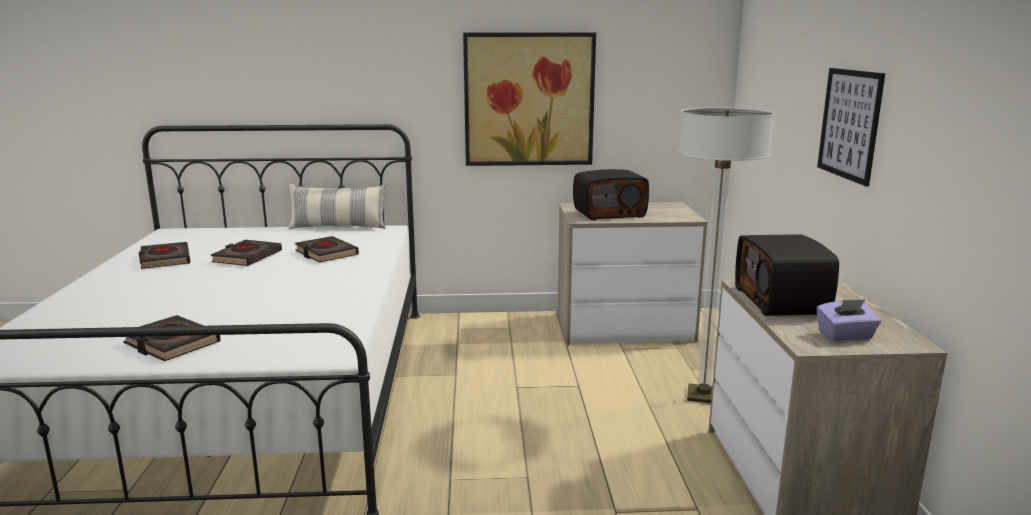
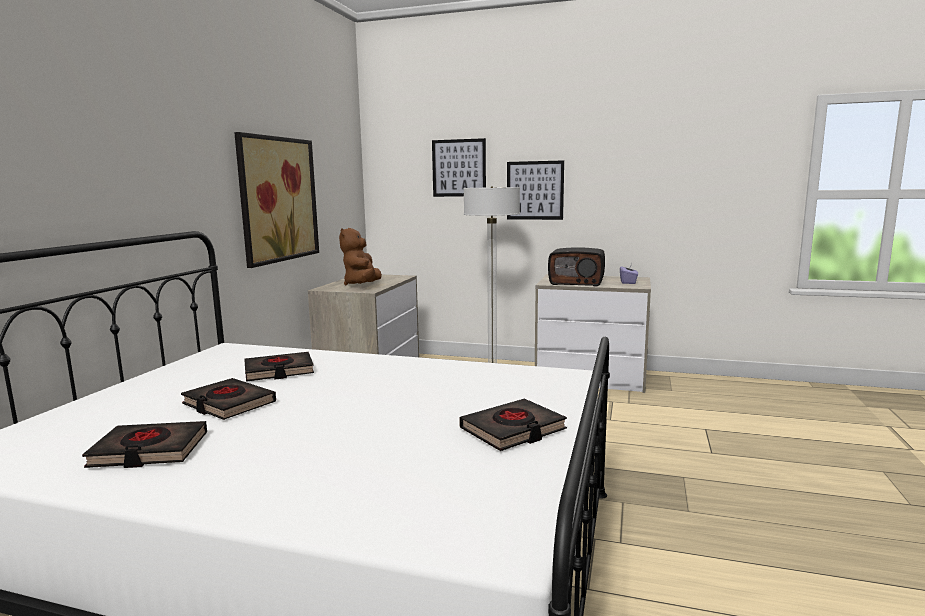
camera: 70 degrees left, 5 degrees down
pillow [288,184,386,229] -> none
radio [573,169,649,220] -> brown plush toy [339,228,382,286]
none -> picture [432,138,486,197]

